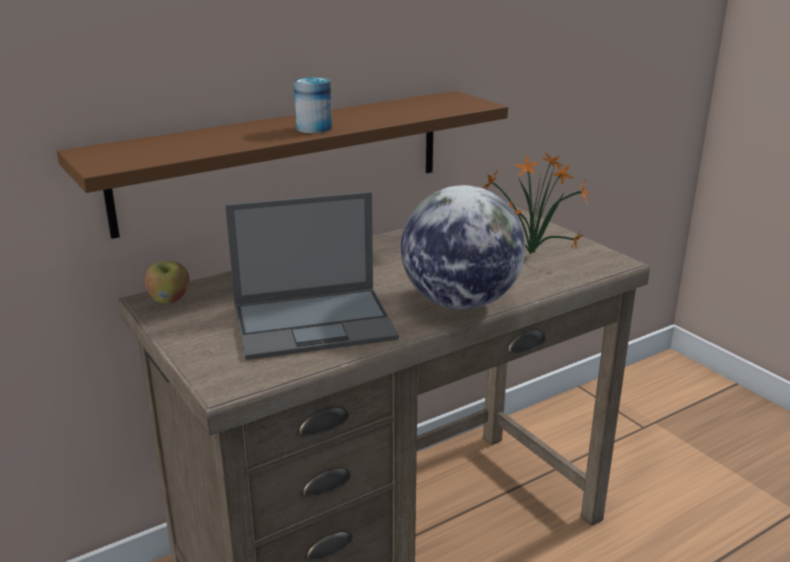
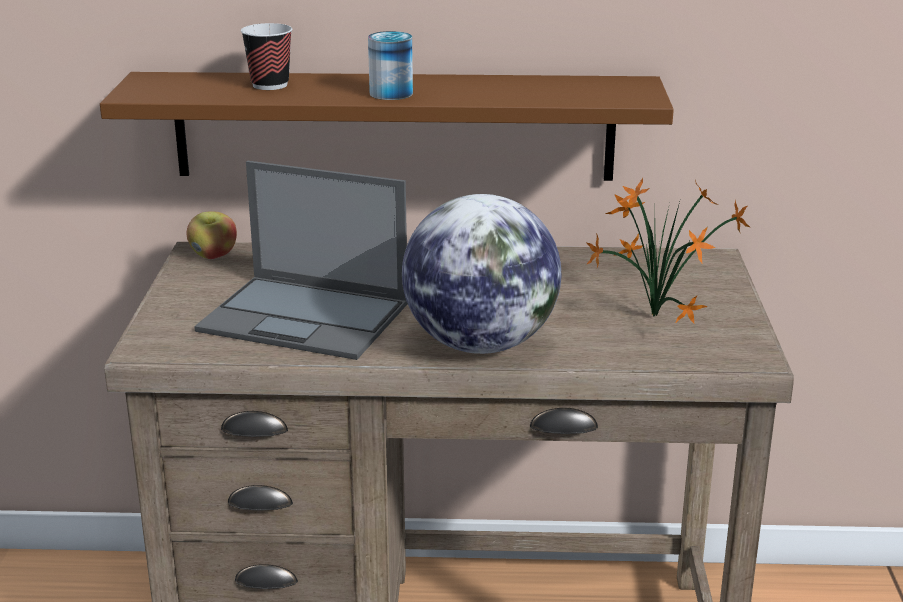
camera: 35 degrees right, 0 degrees up
none -> cup [241,23,292,90]

